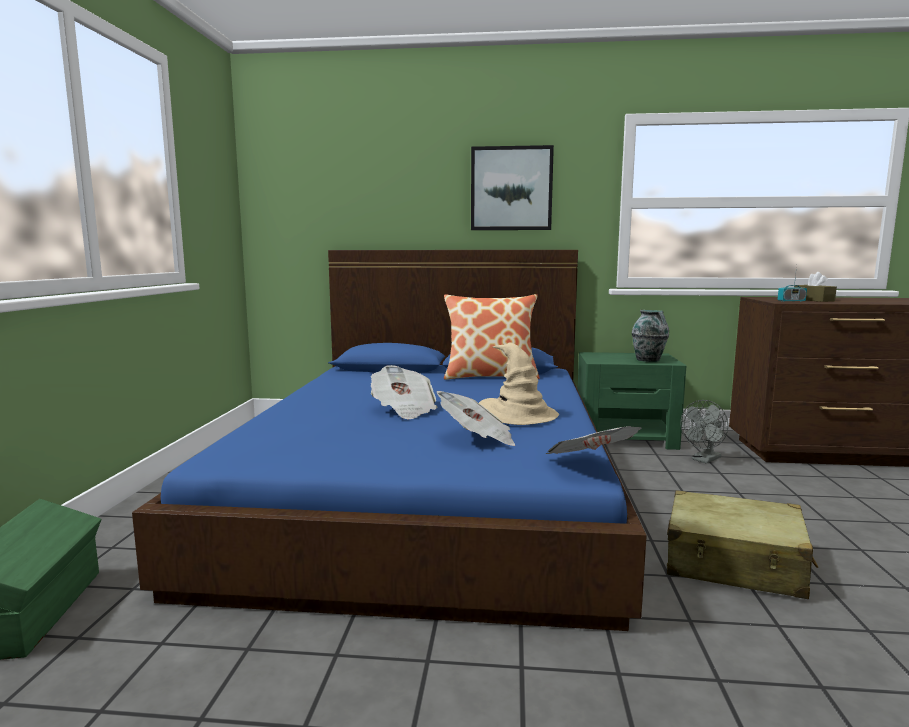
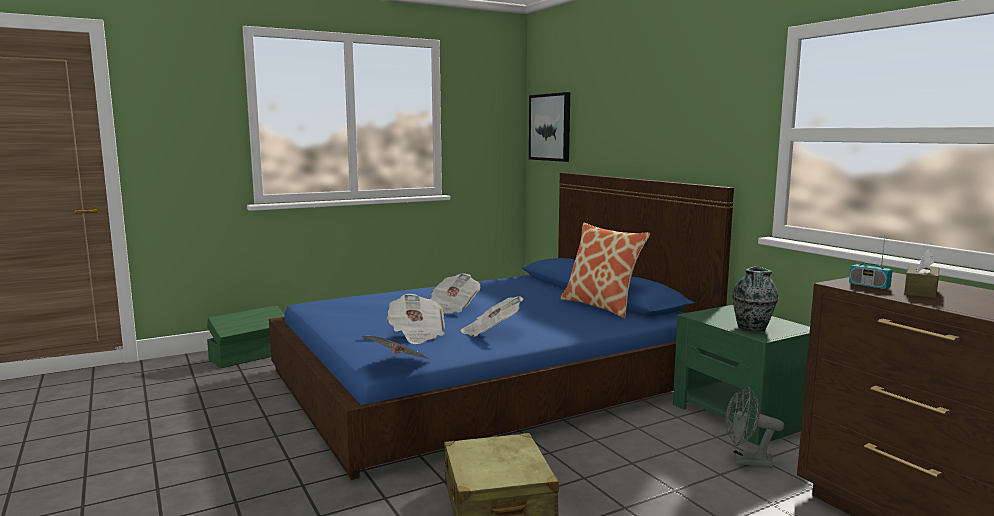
camera: 55 degrees right, 0 degrees up
picture [471,145,554,230] -> picture moved to [529,92,570,162]
beige hat [479,342,559,425] -> newspaper [461,296,524,337]

